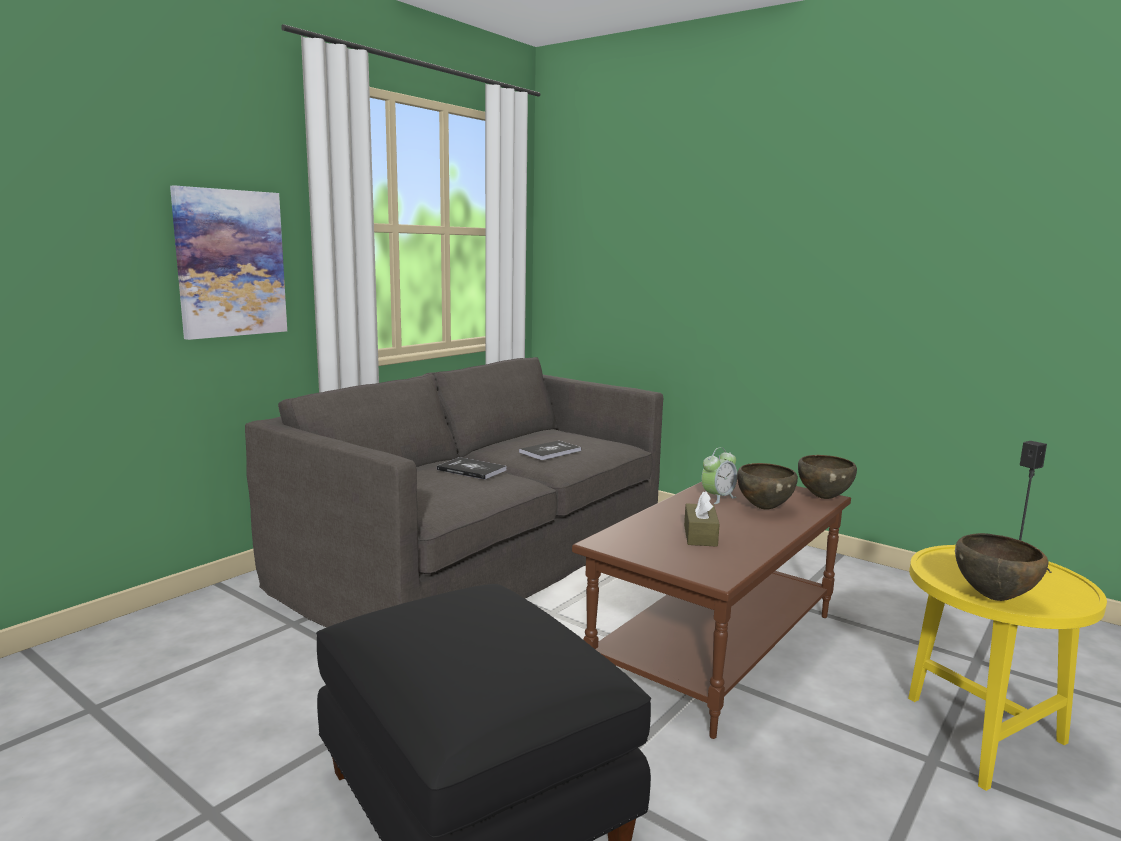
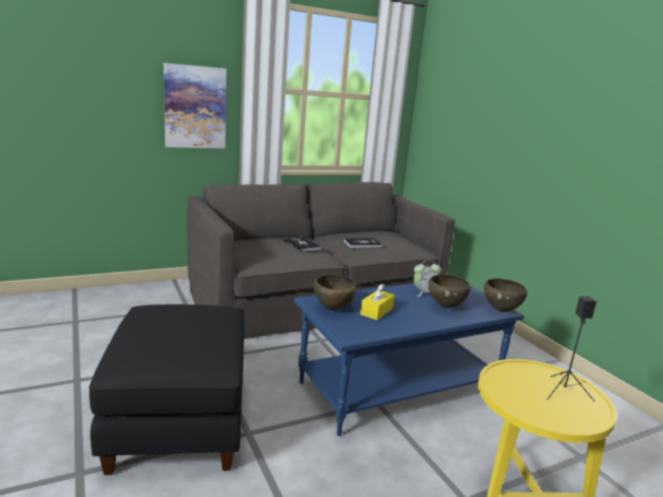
camera: 25 degrees right, 5 degrees up
brown coffee table [572,480,851,739] -> blue coffee table [294,283,524,436]
brown tissue box [684,491,720,547] -> yellow tissue box [360,283,395,320]
brown bowl [955,533,1048,601] -> brown bowl moved to [313,275,357,311]

